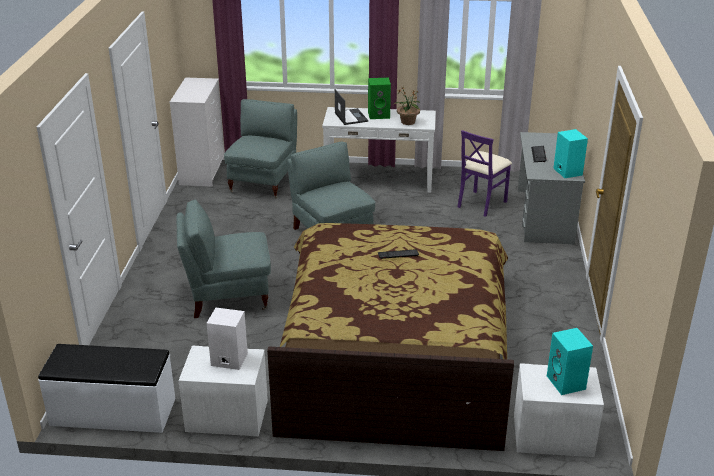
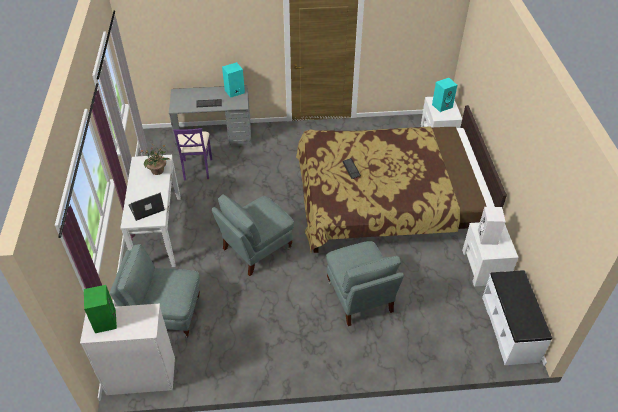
camera: 100 degrees left, 15 degrees up
green speaker [368,78,391,119] -> green speaker moved to [84,285,117,333]
purple chair [458,130,512,217] -> purple chair turned 60 degrees clockwise [173,128,212,180]

